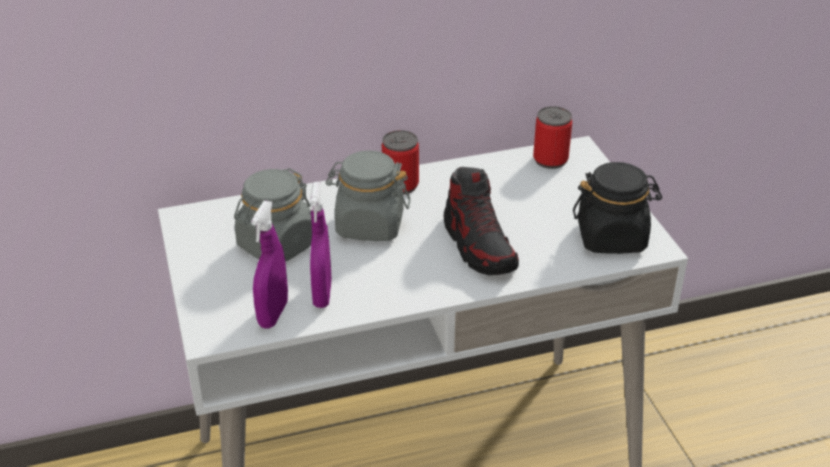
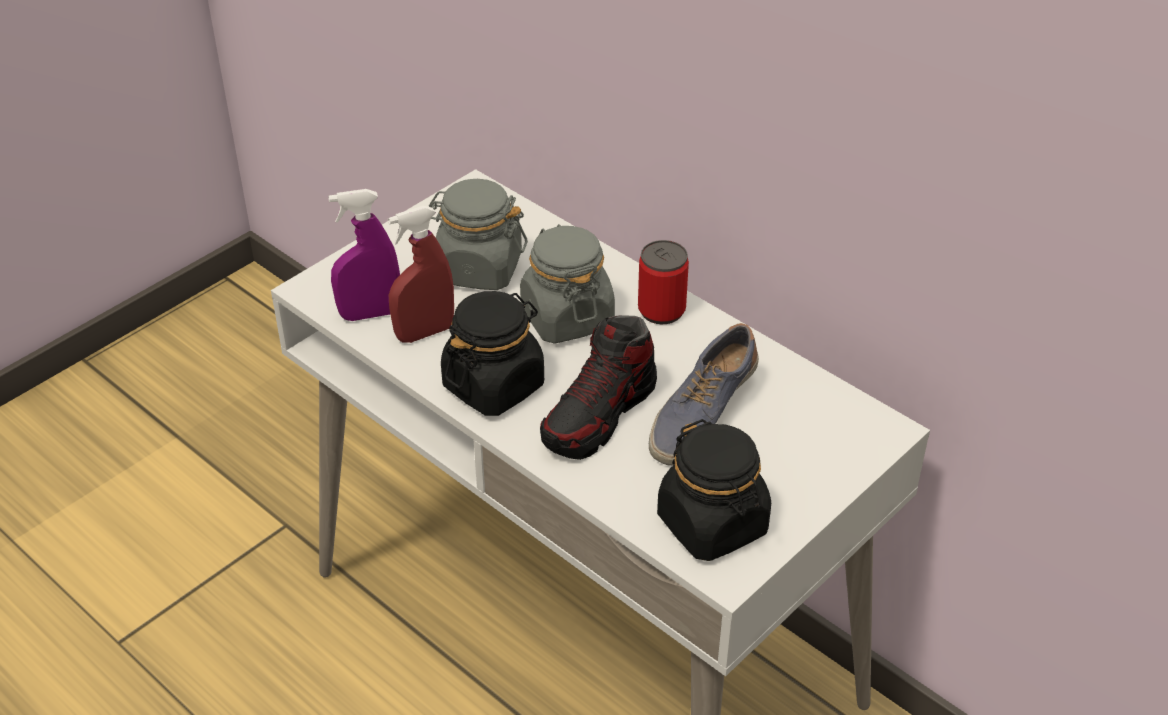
camera: 60 degrees right, 5 degrees up
purple spray bottle [310,182,332,308] -> red spray bottle [388,206,454,343]
can [533,106,572,169] -> none
none -> black jar [441,291,544,416]
none -> shoe [649,323,759,466]

